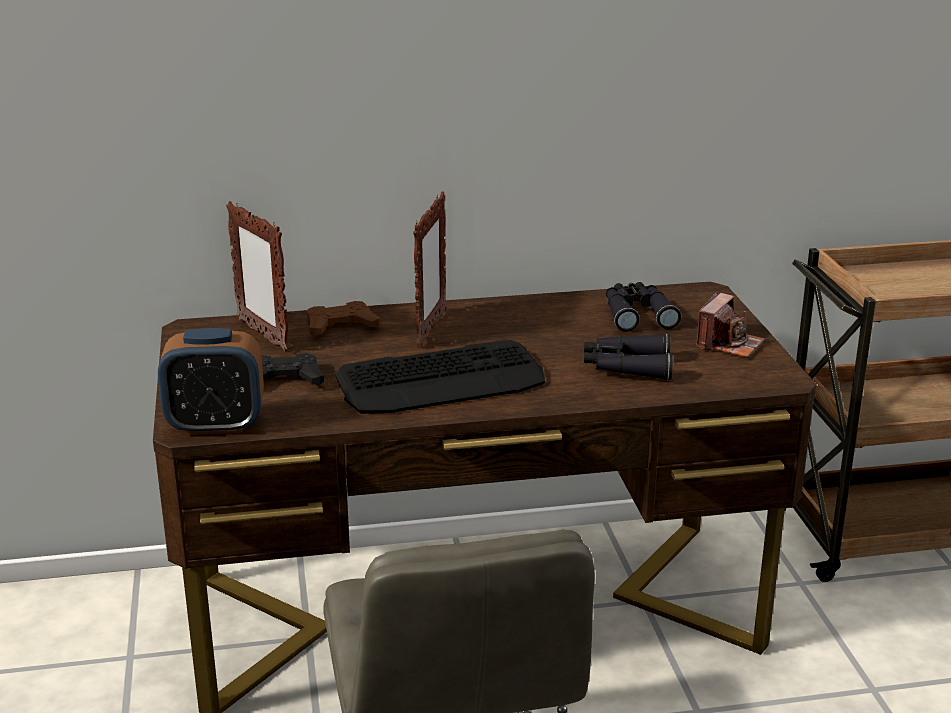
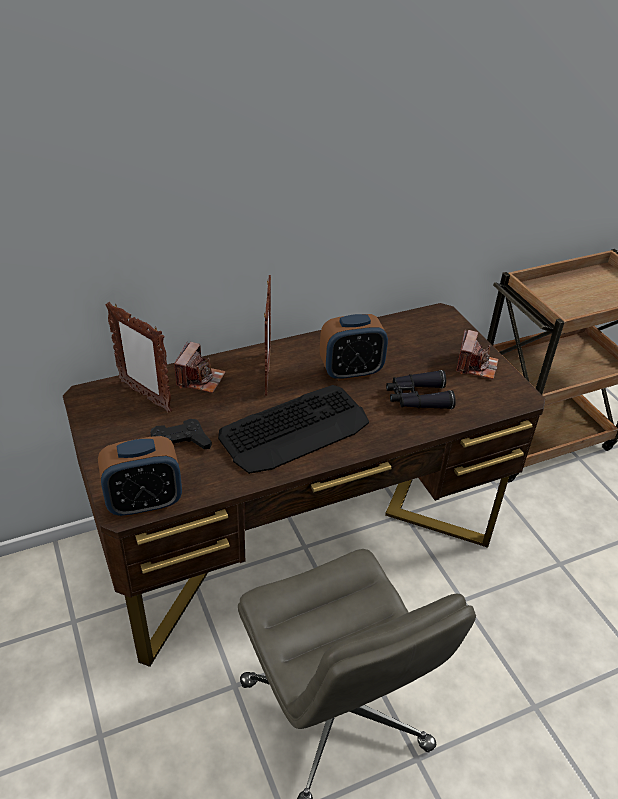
camera: 15 degrees left, 15 degrees up
brown game controller [307,301,381,336] -> camera [174,342,226,393]
black binoculars [606,282,681,332] -> none
none -> alarm clock [320,314,388,381]

